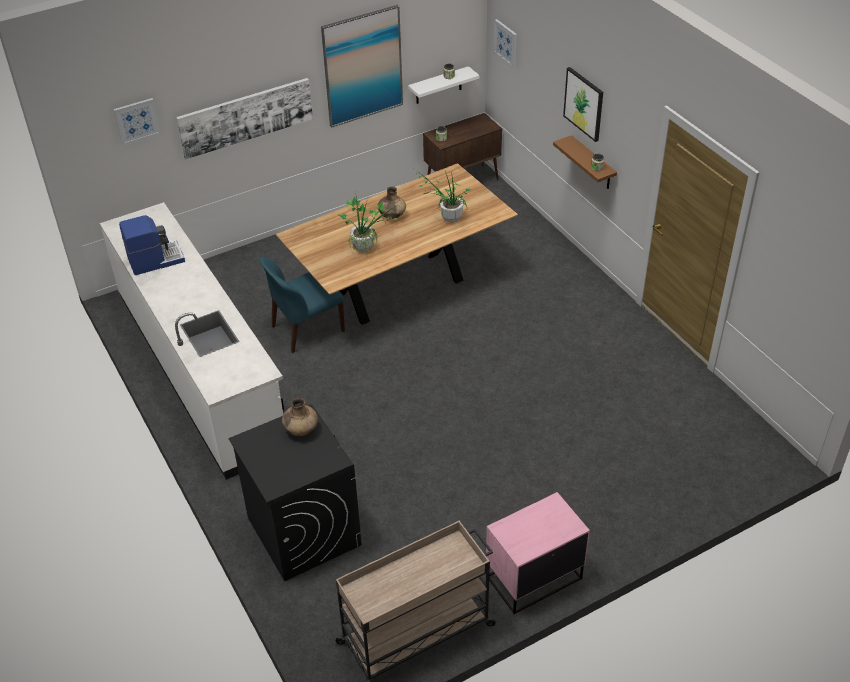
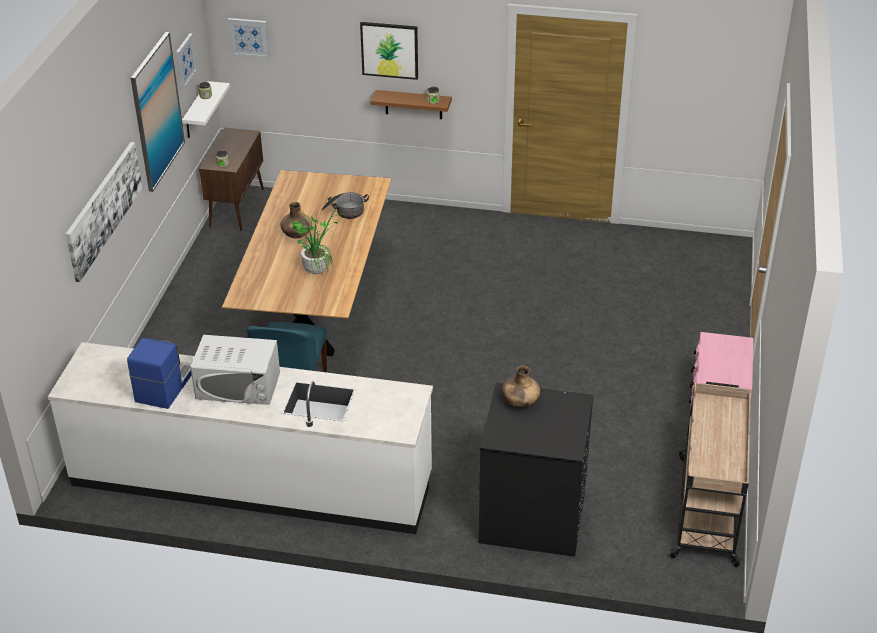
camera: 50 degrees left, 5 degrees down
picture [113,98,161,145] -> picture moved to [176,33,197,89]
potted plant [416,168,471,222] -> cooking pot [321,192,369,219]
none -> white microwave [190,335,280,405]

